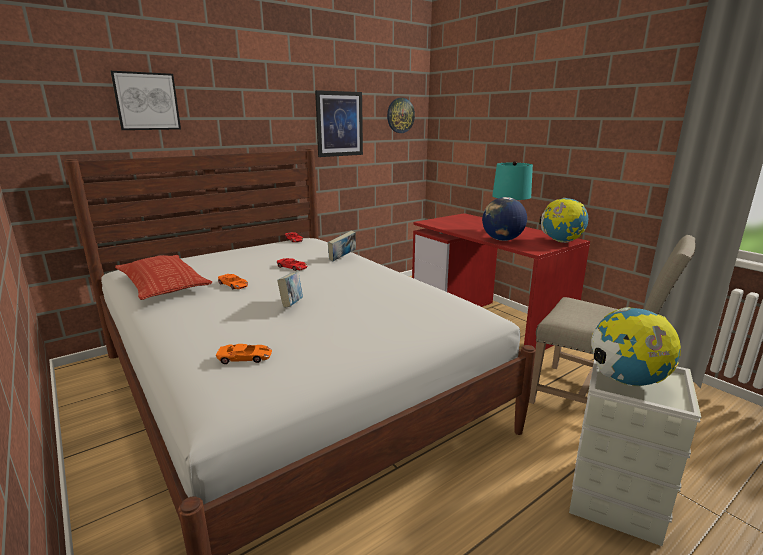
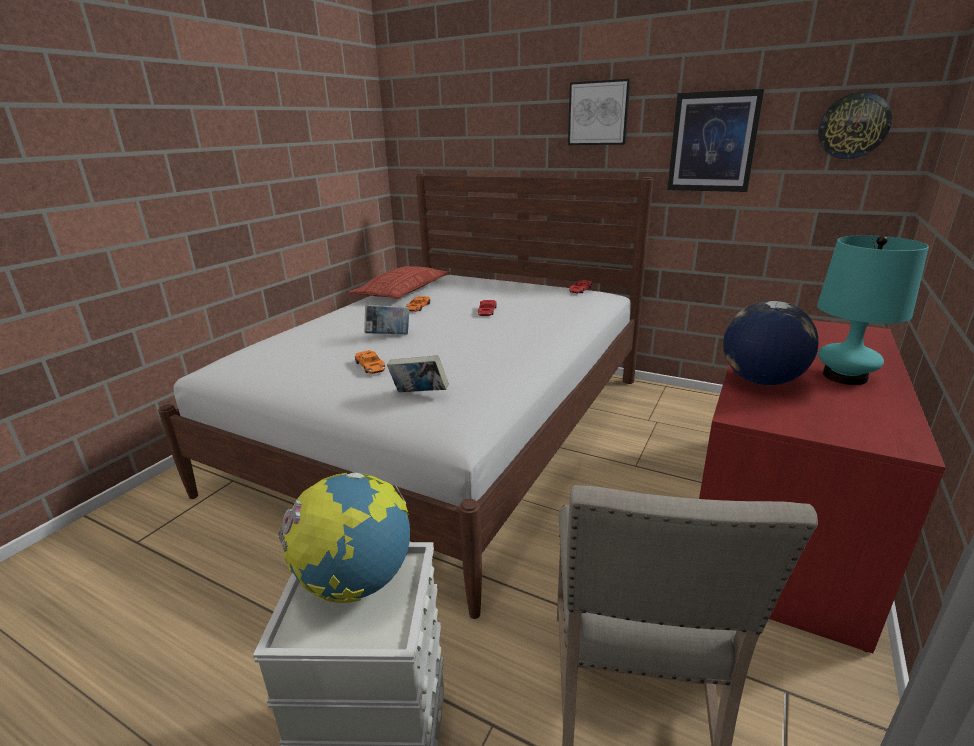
camera: 65 degrees right, 5 degrees up
picture [110,71,181,130] -> picture moved to [568,79,631,145]
orange toy car [216,344,272,364] -> orange toy car moved to [355,350,385,374]
book [328,231,356,261] -> book moved to [387,355,449,392]
globe [539,198,588,243] -> none

